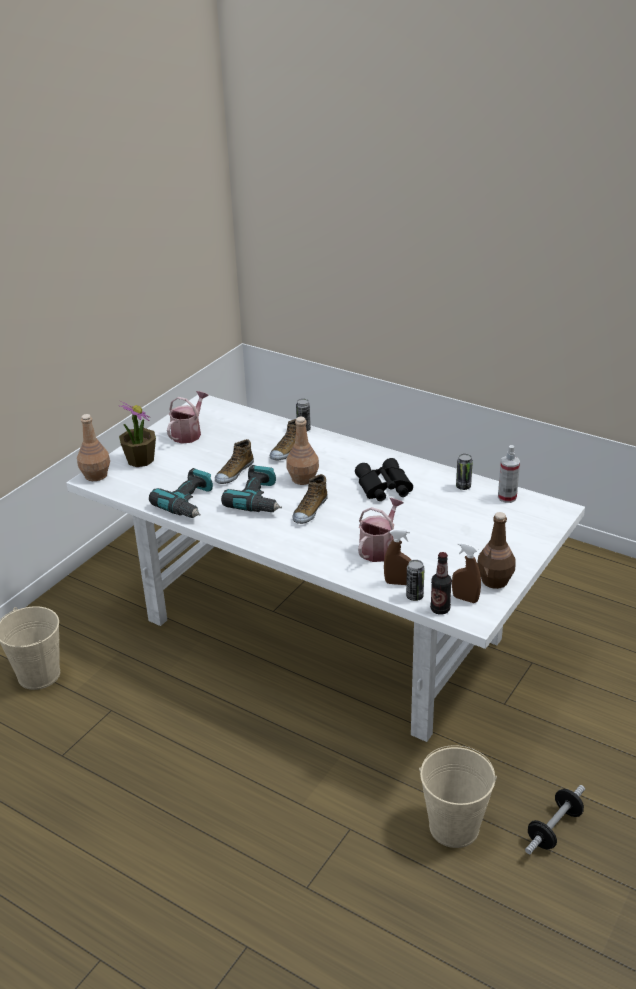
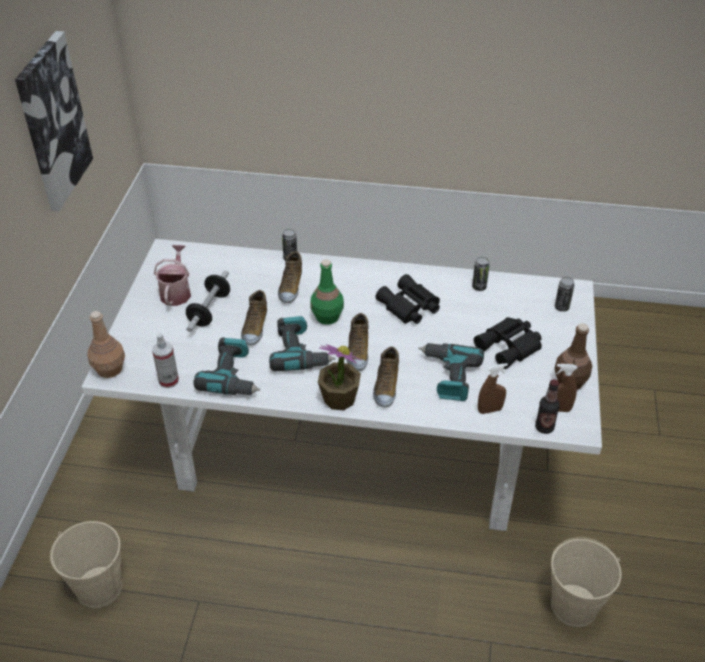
camera: 25 degrees left, 10 degrees up
potted plant [118,401,156,467] -> potted plant moved to [318,344,362,410]
brown bottle [286,417,319,485] -> green bottle [310,259,344,325]
watering can [358,498,404,562] -> power drill [419,343,484,401]
can [406,560,425,601] -> can moved to [555,277,575,312]
spray bottle [498,445,520,503] -> spray bottle moved to [152,333,179,388]
dumbbell [525,785,585,854] -> dumbbell moved to [186,270,230,332]
none -> picture [15,31,93,211]
none -> shoe [373,346,399,407]
none -> black binoculars [474,317,542,369]

